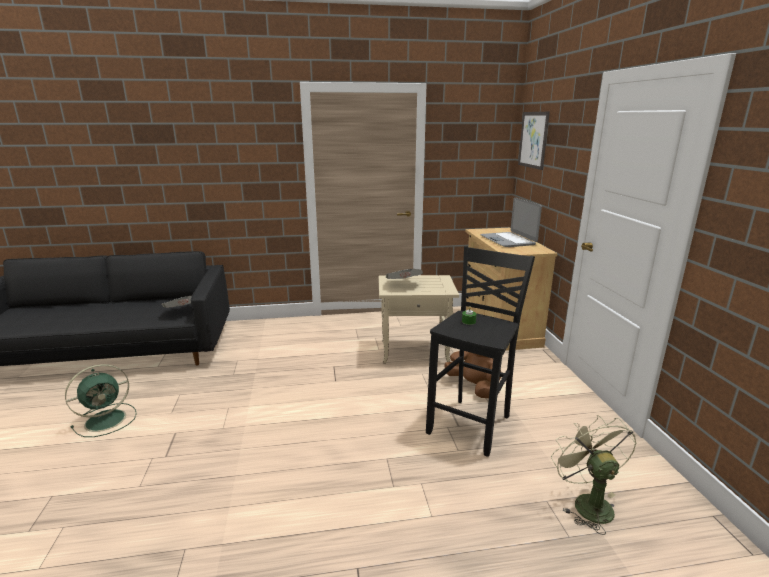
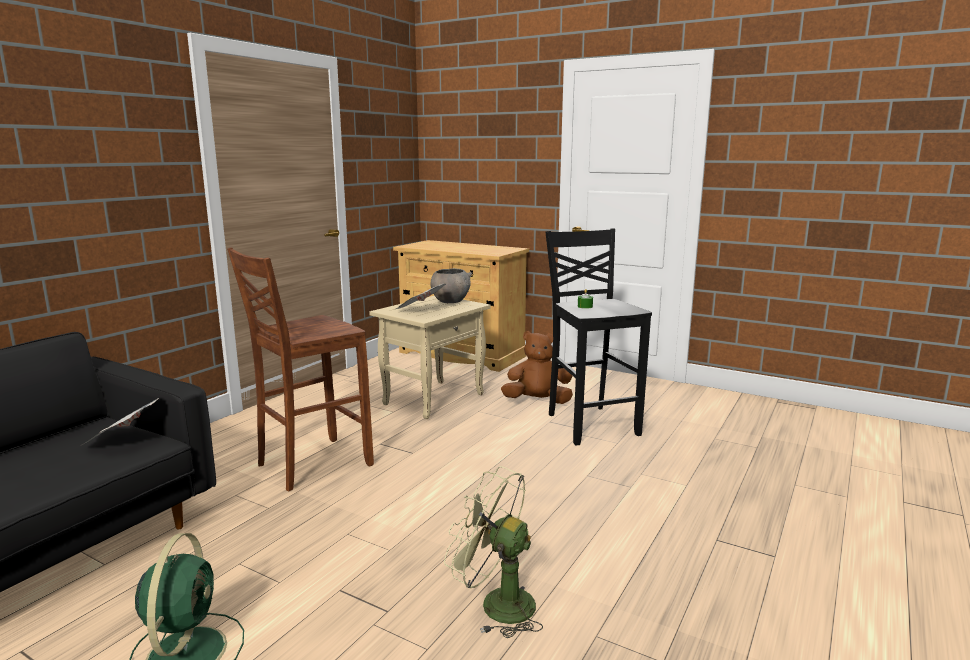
camera: 50 degrees left, 5 degrees down
laptop [480,197,542,247] -> none
picture [518,112,550,170] -> none
green fan [551,415,637,535] -> green fan moved to [444,466,543,638]
none -> brown stool [227,247,374,491]
none -> grey bowl [431,268,472,303]

